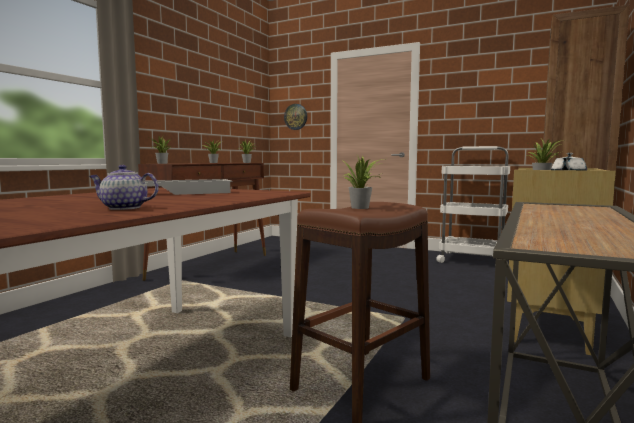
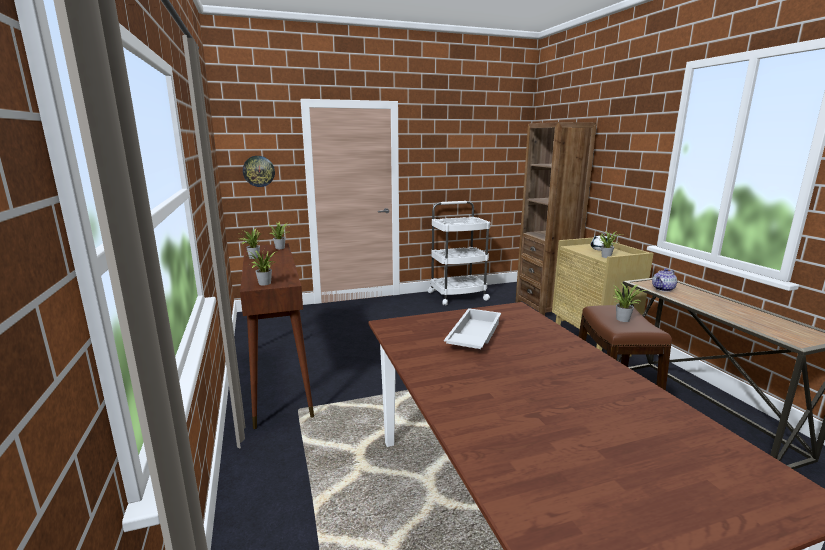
camera: 45 degrees left, 10 degrees up
teapot [89,165,159,210] -> teapot moved to [652,268,677,292]

